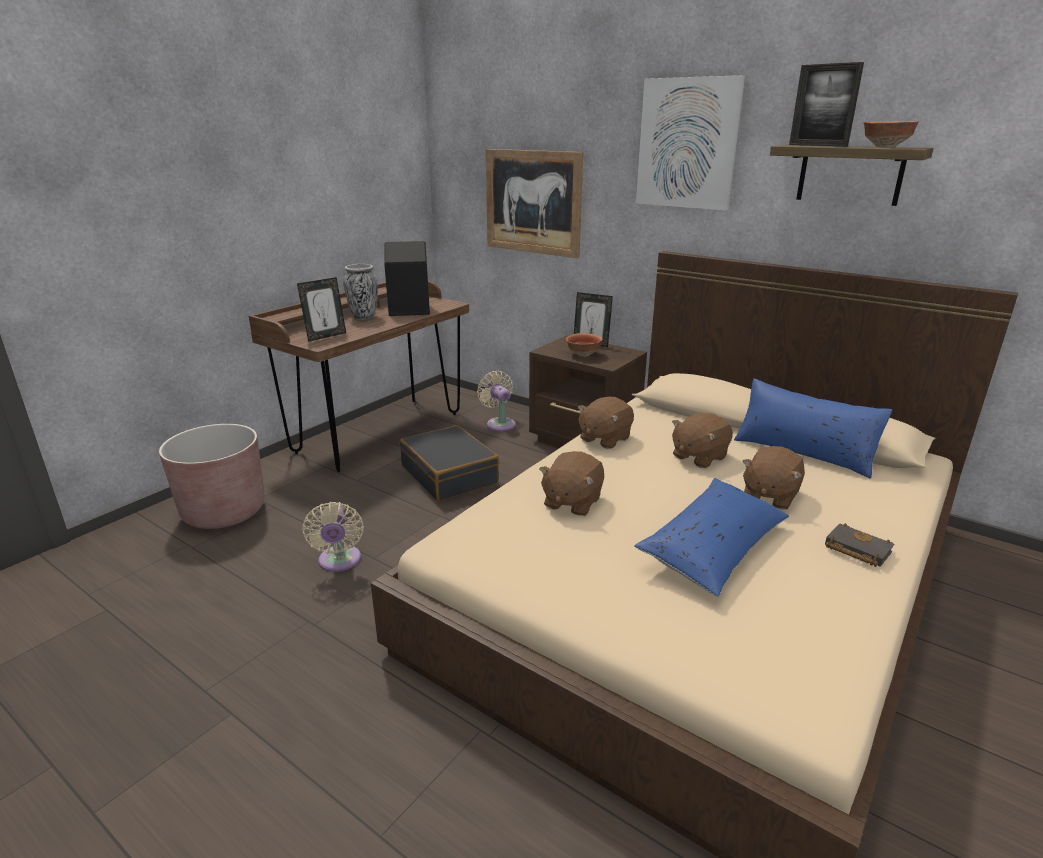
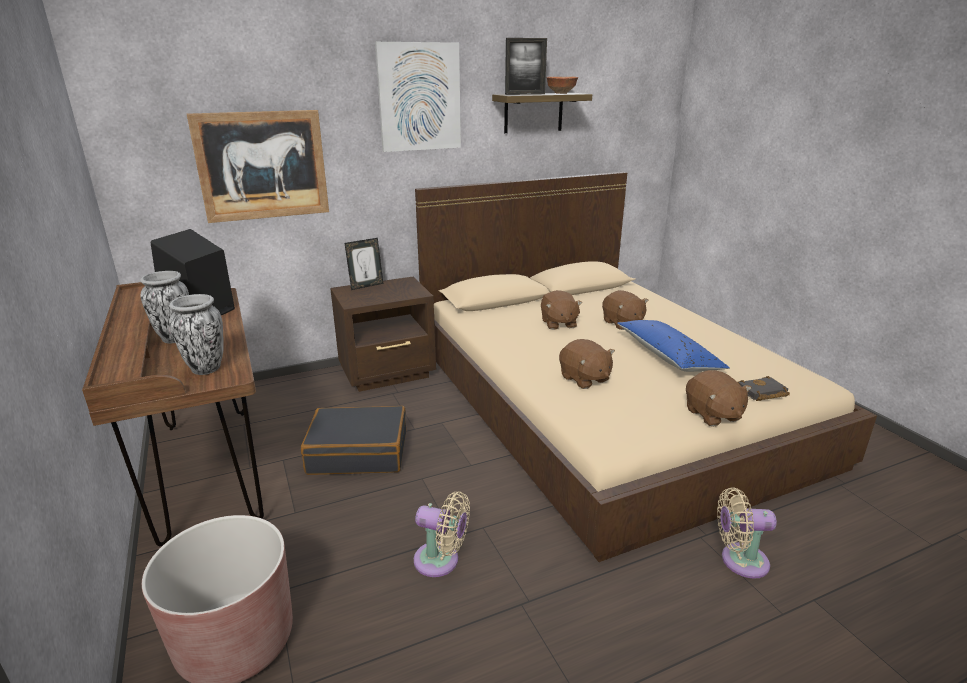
camera: 60 degrees left, 0 degrees up
picture frame [297,277,346,342] -> vase [169,294,224,375]
beige fan [477,371,516,431] -> beige fan moved to [717,487,777,579]
bowl [566,333,603,357] -> none
brown plush toy [578,397,634,449] -> brown plush toy moved to [686,370,752,427]
blue pillow [734,379,892,479] -> none
black book [825,523,894,567] -> black book moved to [738,376,790,401]

